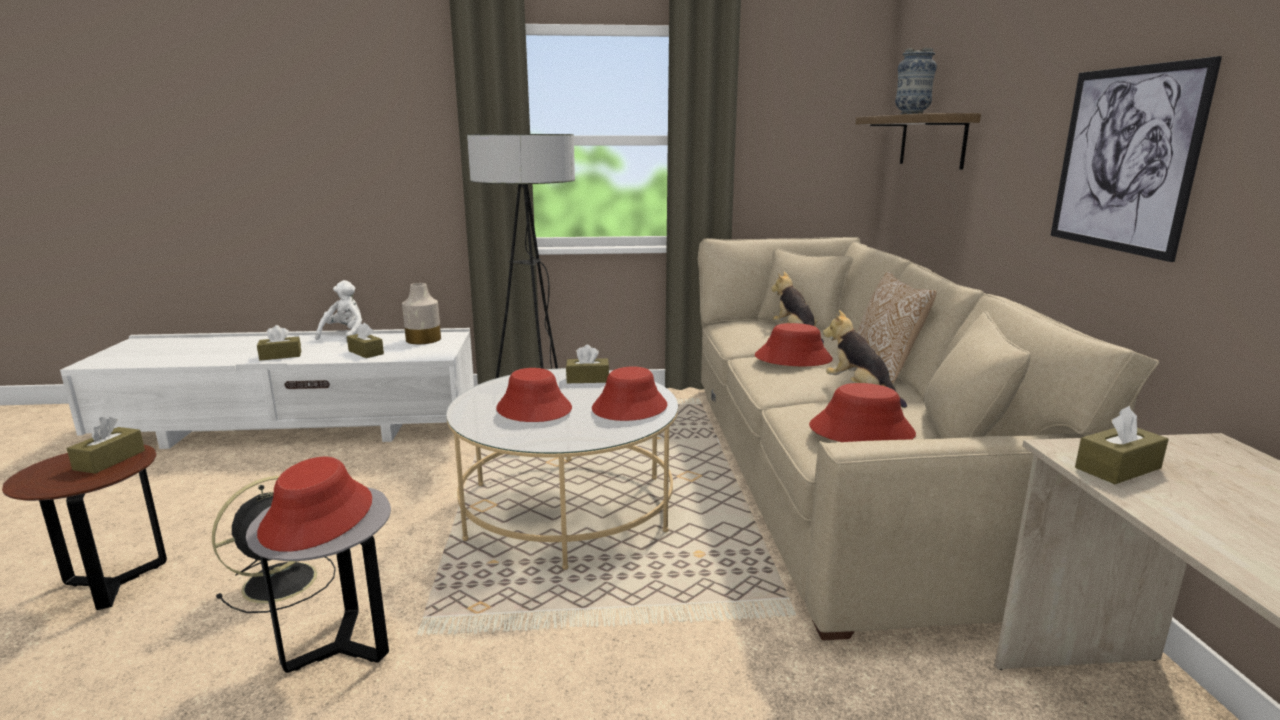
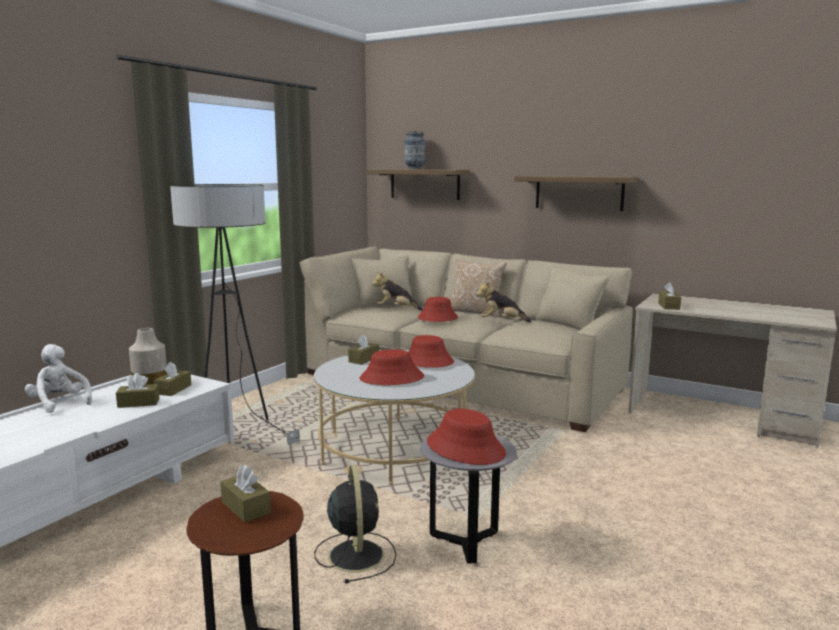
camera: 55 degrees left, 5 degrees down
brown tissue box [257,325,301,361] -> brown tissue box moved to [154,361,191,396]
red hat [809,383,916,442] -> none
picture [1051,56,1222,262] -> shelf [514,176,639,211]

